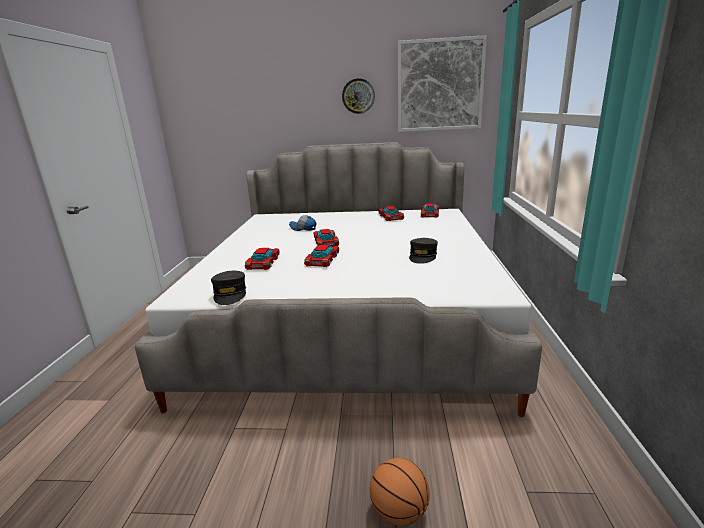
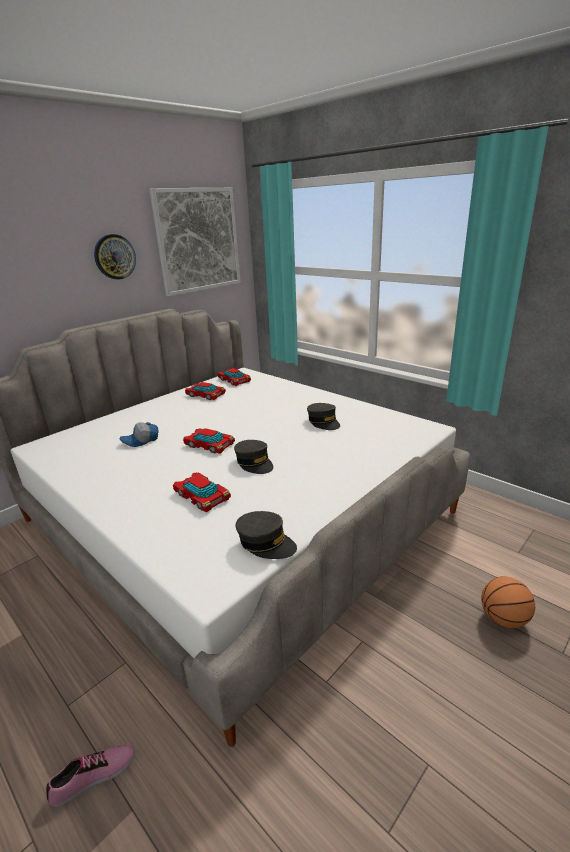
camera: 50 degrees left, 5 degrees up
toy car [304,245,339,267] -> grey cap [234,440,273,474]
none -> shoe [46,744,135,807]

